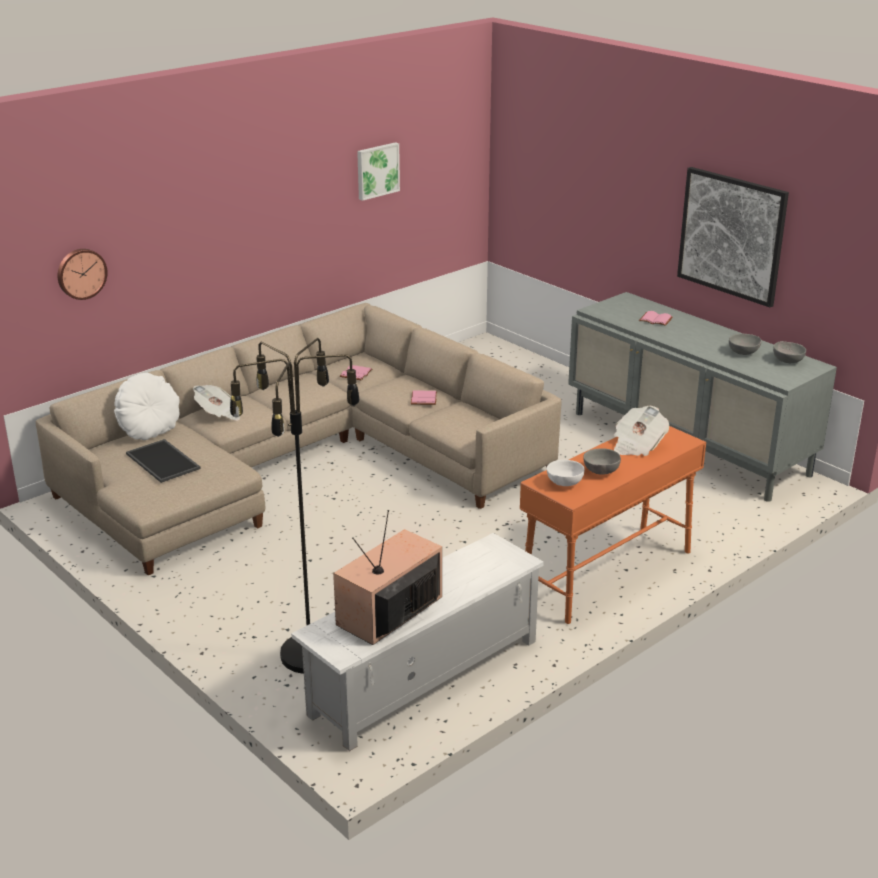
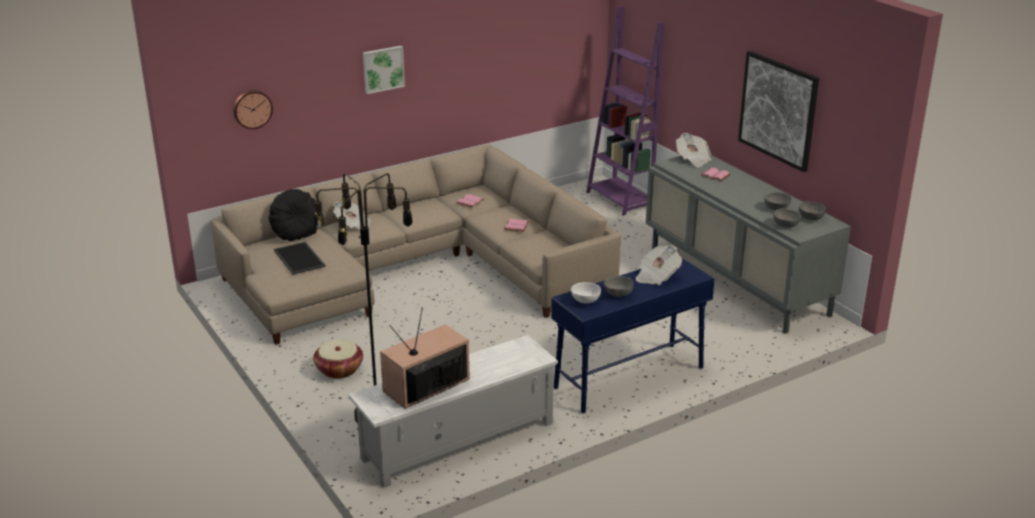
camera: 10 degrees right, 0 degrees up
white pillow [114,373,179,440] -> black pillow [269,189,318,241]
picture [357,142,400,201] -> picture moved to [363,46,405,94]
orange console table [520,426,706,624] -> blue console table [551,258,715,413]
none -> basket [313,340,363,379]
none -> purple bookcase [586,6,664,216]
none -> newspaper [676,133,712,167]
none -> grey bowl [773,208,801,228]

